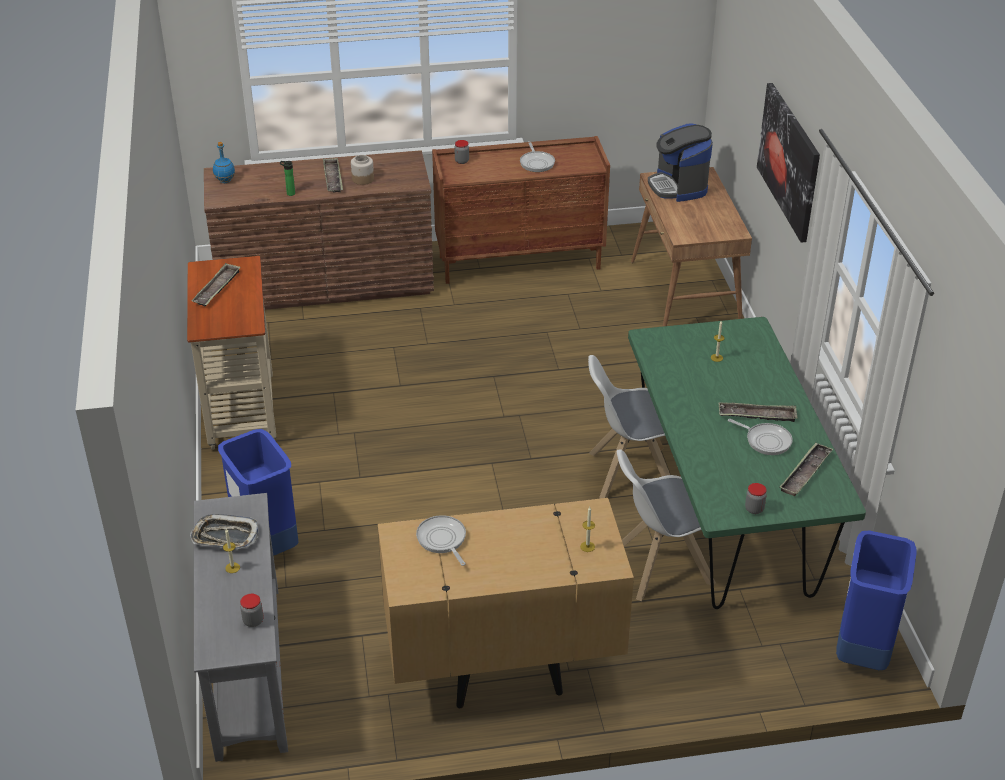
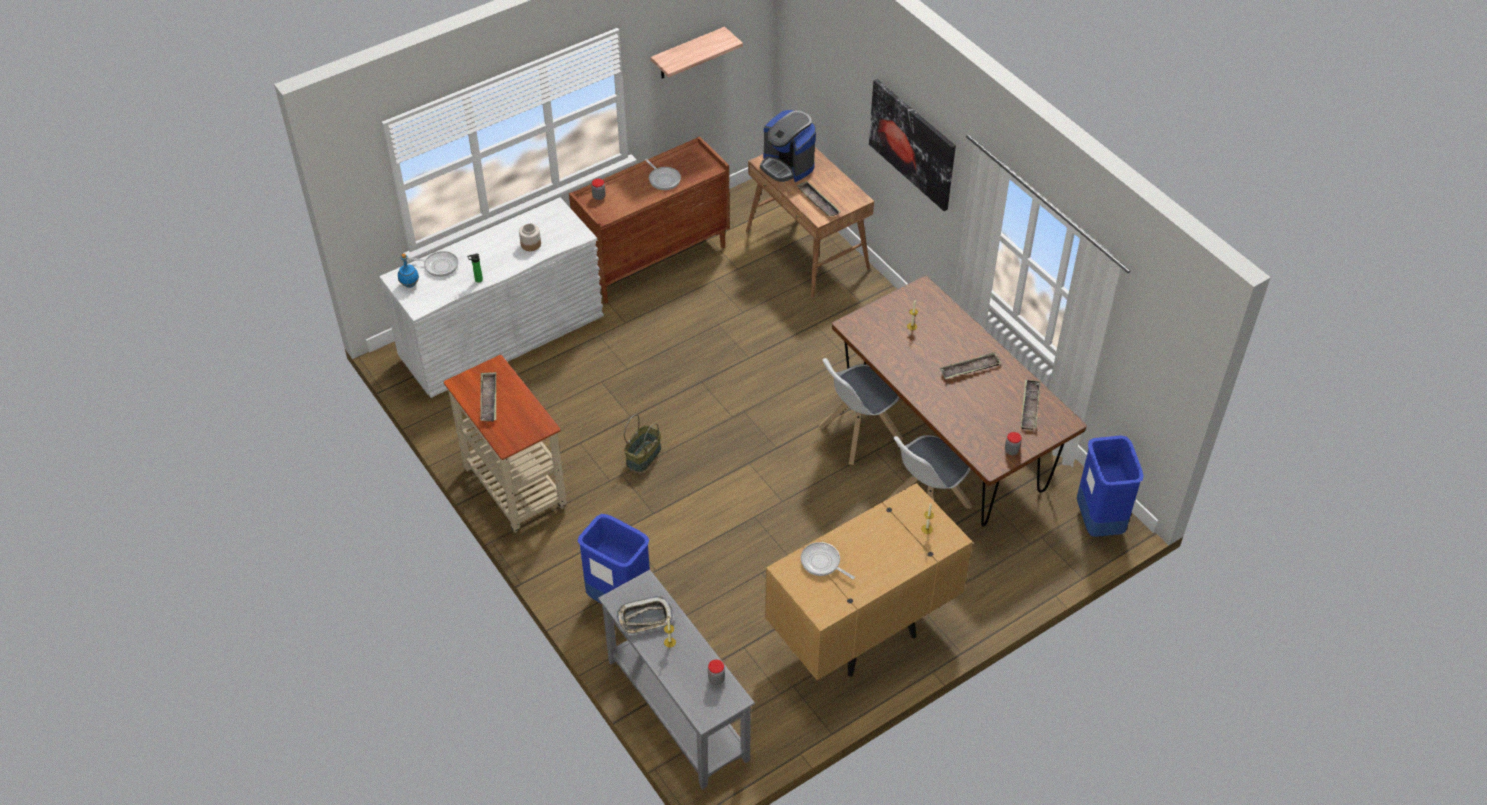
camera: 25 degrees left, 10 degrees up
brown dresser [204,150,434,310] -> white dresser [379,197,604,398]
tray [323,158,343,193] -> tray moved to [796,181,840,217]
green dining table [628,317,866,609] -> brown dining table [832,276,1087,527]
frying pan [728,419,793,455] -> frying pan moved to [407,251,458,277]
none -> basket [624,414,661,472]
none -> shelf [651,27,743,78]

